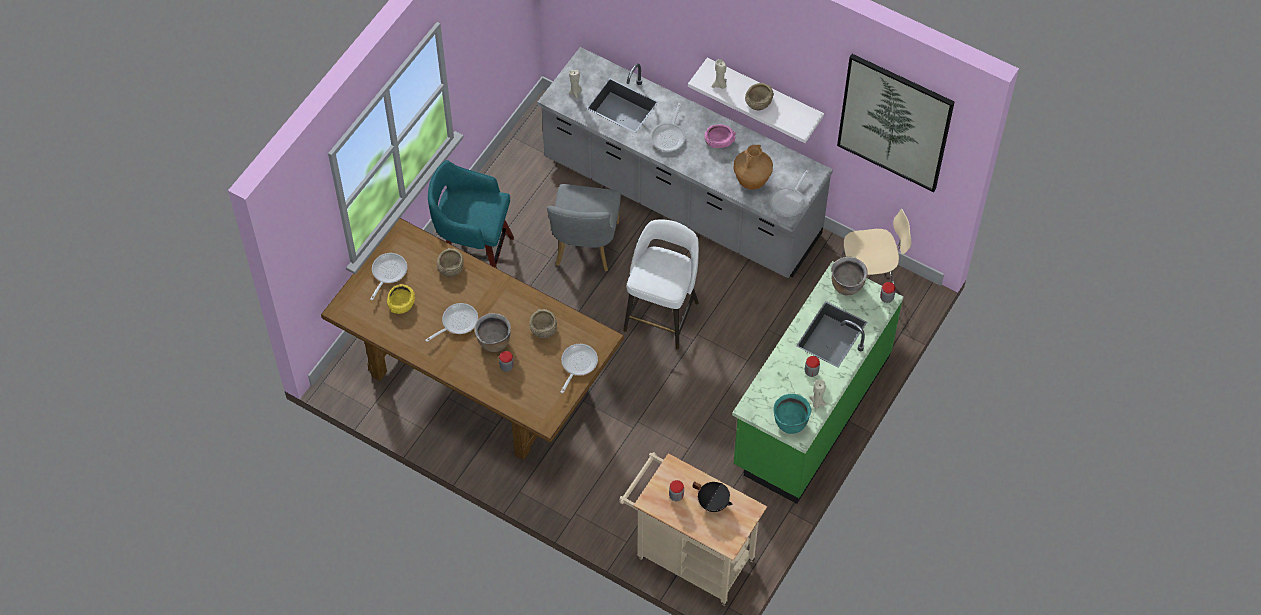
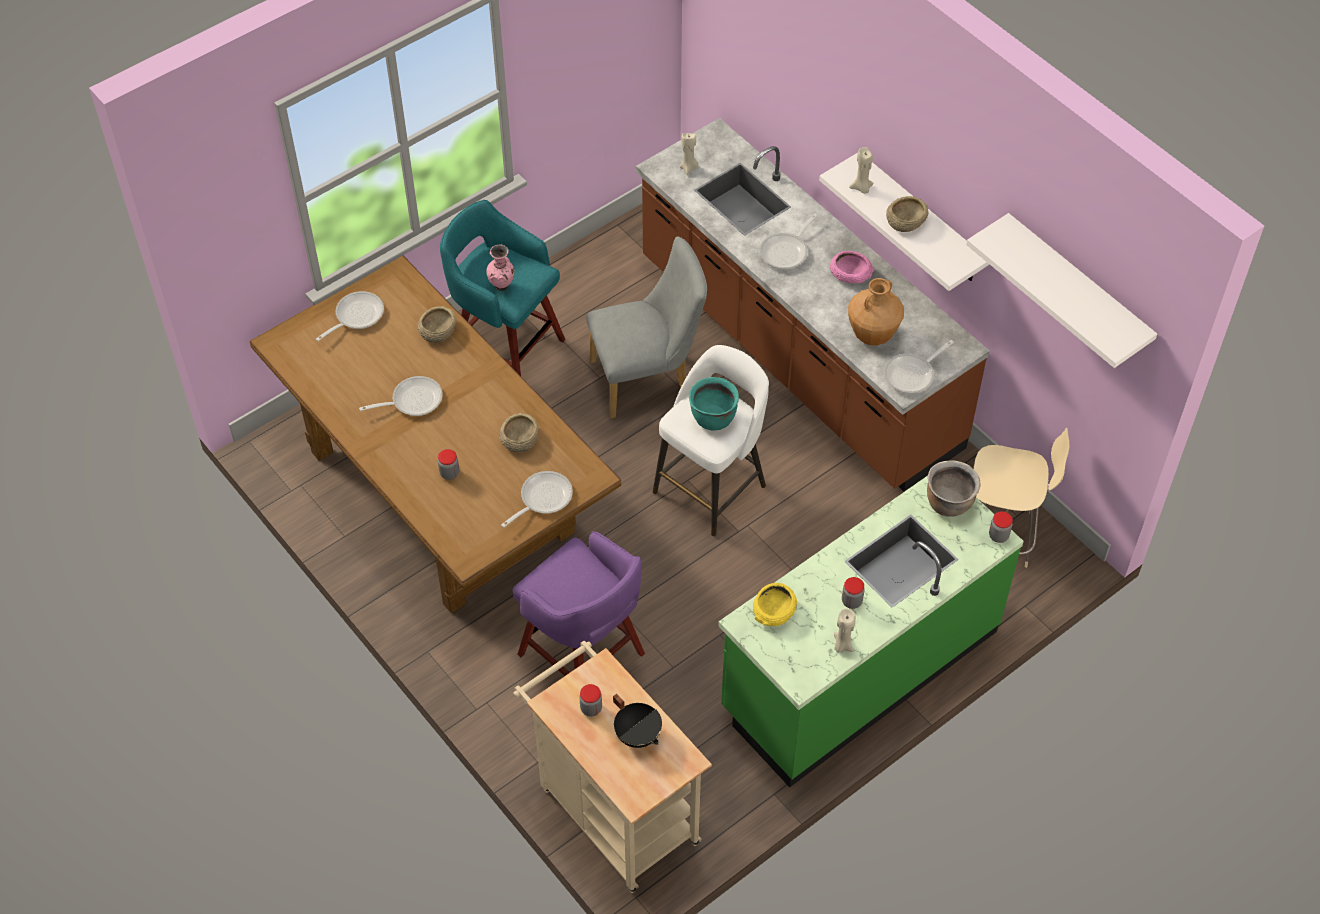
camera: 20 degrees right, 5 degrees down
yellow bowl [387,284,415,314] -> yellow bowl moved to [753,583,797,626]
brown cooking pot [474,313,511,352] -> none
grey counter [537,47,833,278] -> brown counter [636,118,990,491]
grey chair [547,184,621,272] -> grey chair turned 135 degrees counterclockwise [586,236,707,418]
turquoise cooking pot [774,394,811,434] -> turquoise cooking pot moved to [689,377,739,431]
picture [837,54,954,192] -> white shelf [966,213,1157,368]
none -> pink vase [486,245,515,291]
none -> purple stool [513,531,645,676]

